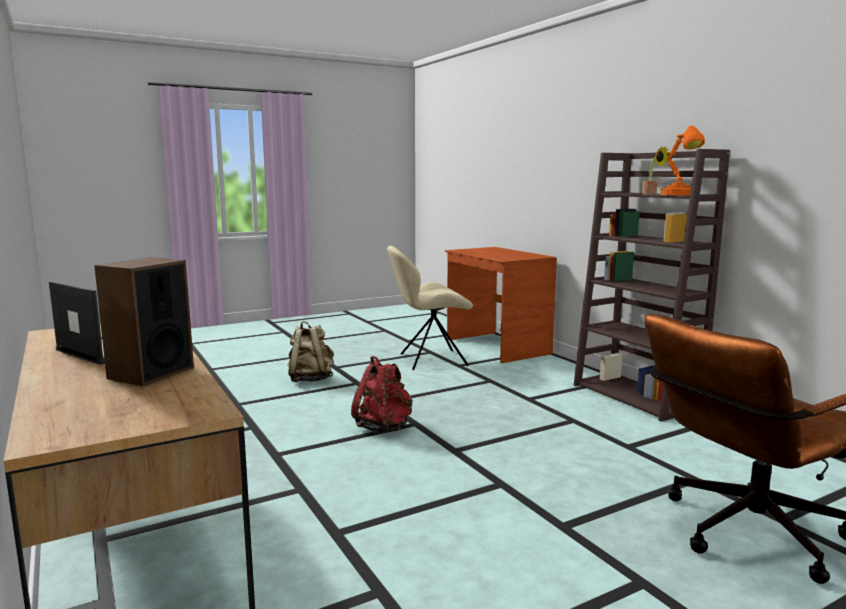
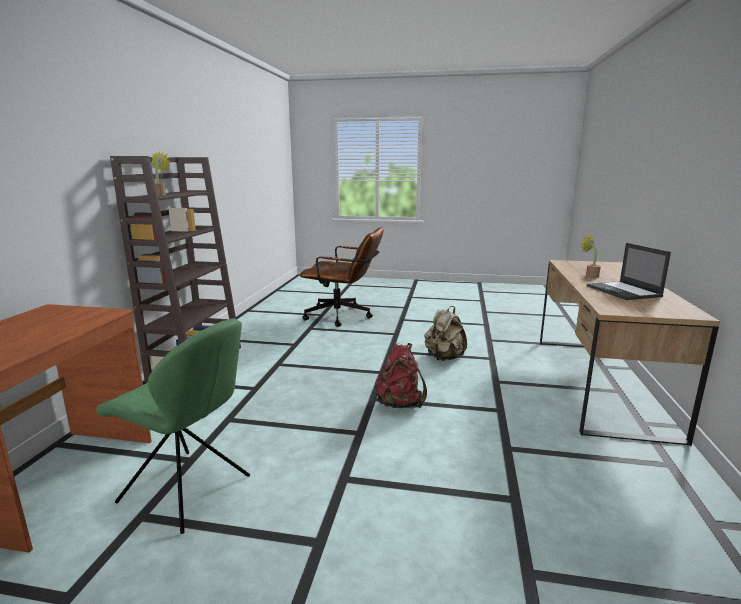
camera: 140 degrees left, 5 degrees up
speaker [94,257,194,386] -> potted plant [580,235,601,278]
beige backpack [288,321,334,382] -> beige backpack moved to [424,306,467,361]
beige chair [387,245,473,370] -> green chair [96,319,250,534]
orange table lamp [660,125,705,195] -> none

